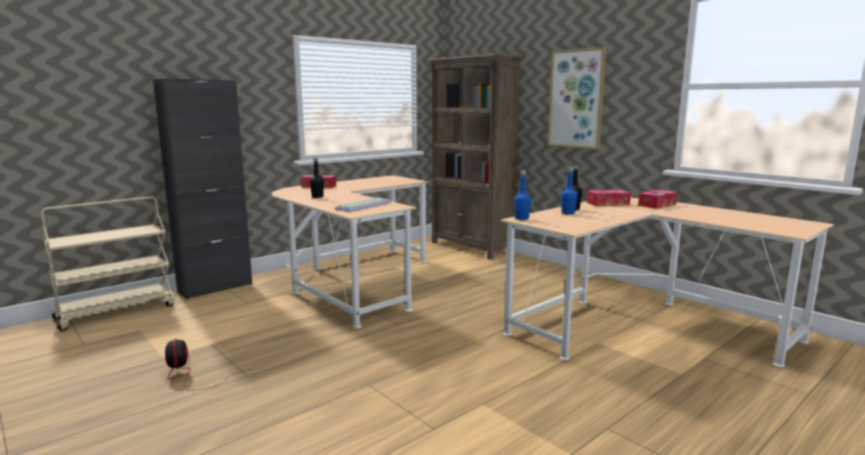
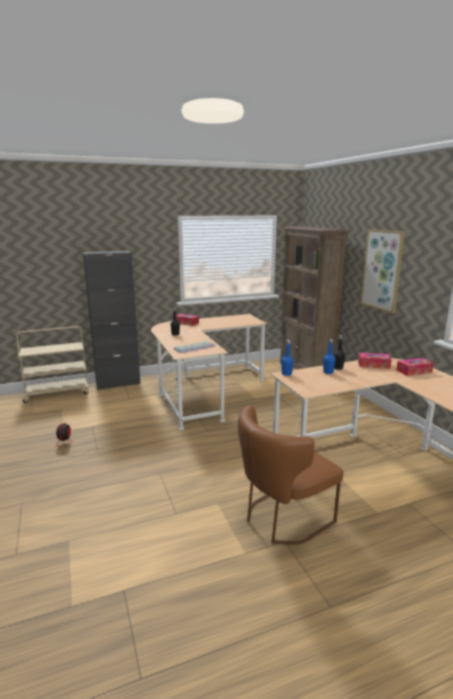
camera: 20 degrees right, 5 degrees up
none -> brown chair [238,405,344,545]

